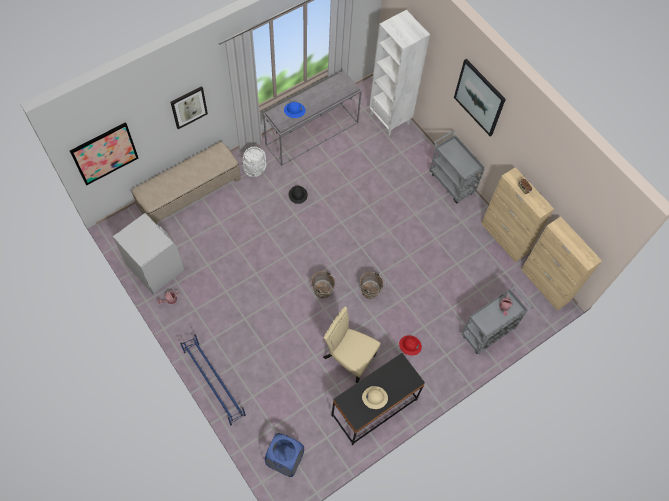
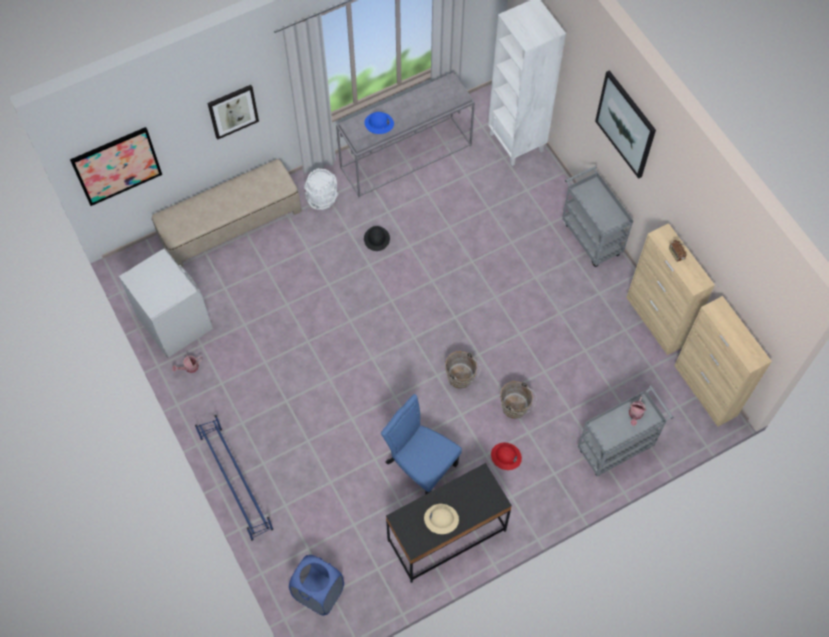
camera: 10 degrees right, 0 degrees up
brown bucket [311,271,338,298] -> brown bucket moved to [500,381,537,419]
beige chair [323,306,381,383] -> blue chair [381,394,462,495]

